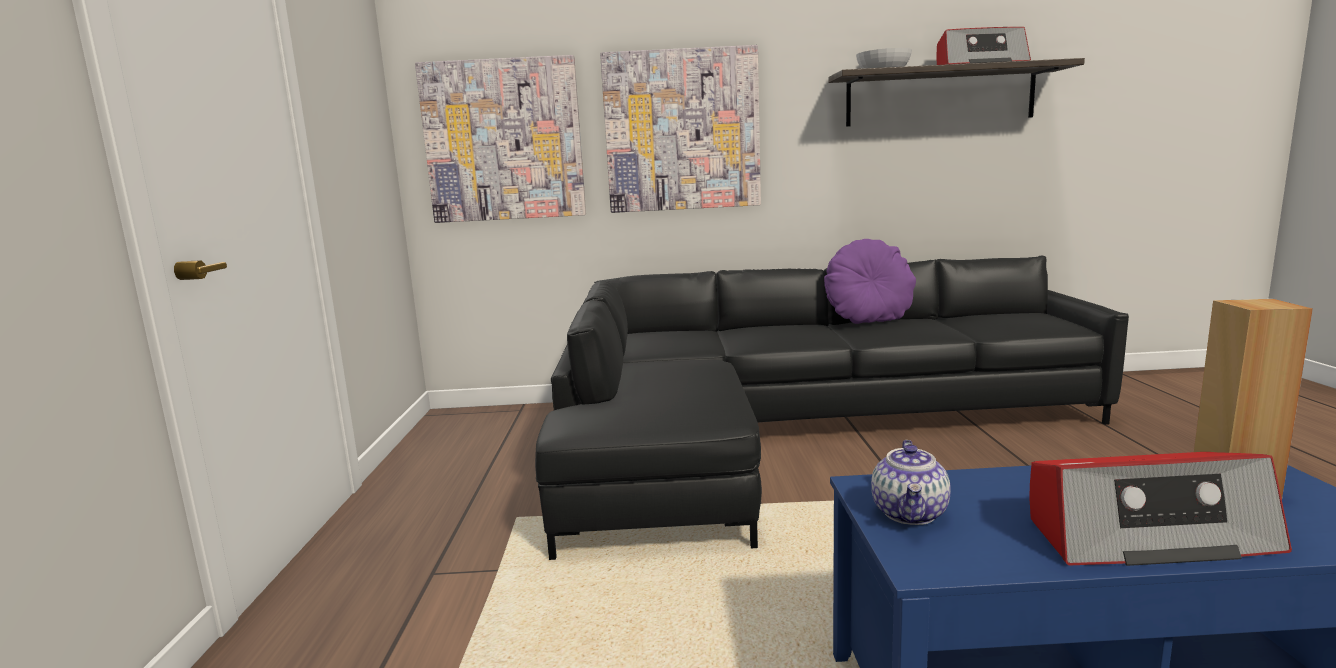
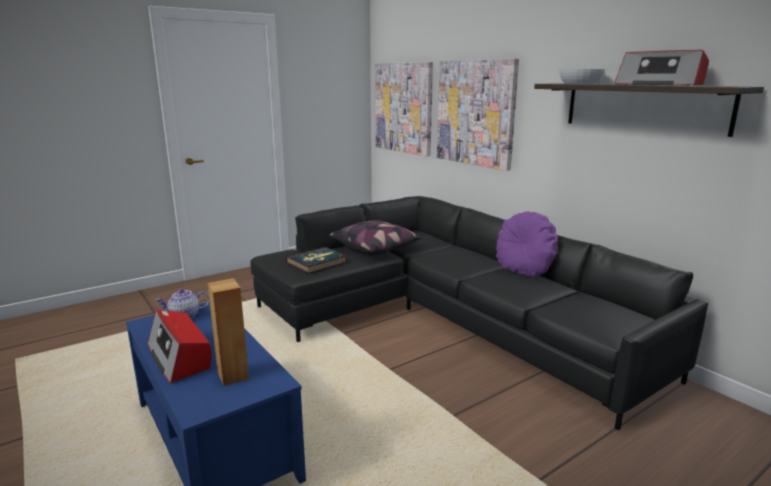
camera: 55 degrees right, 5 degrees up
none -> book [286,247,347,274]
none -> pillow [330,220,423,255]

